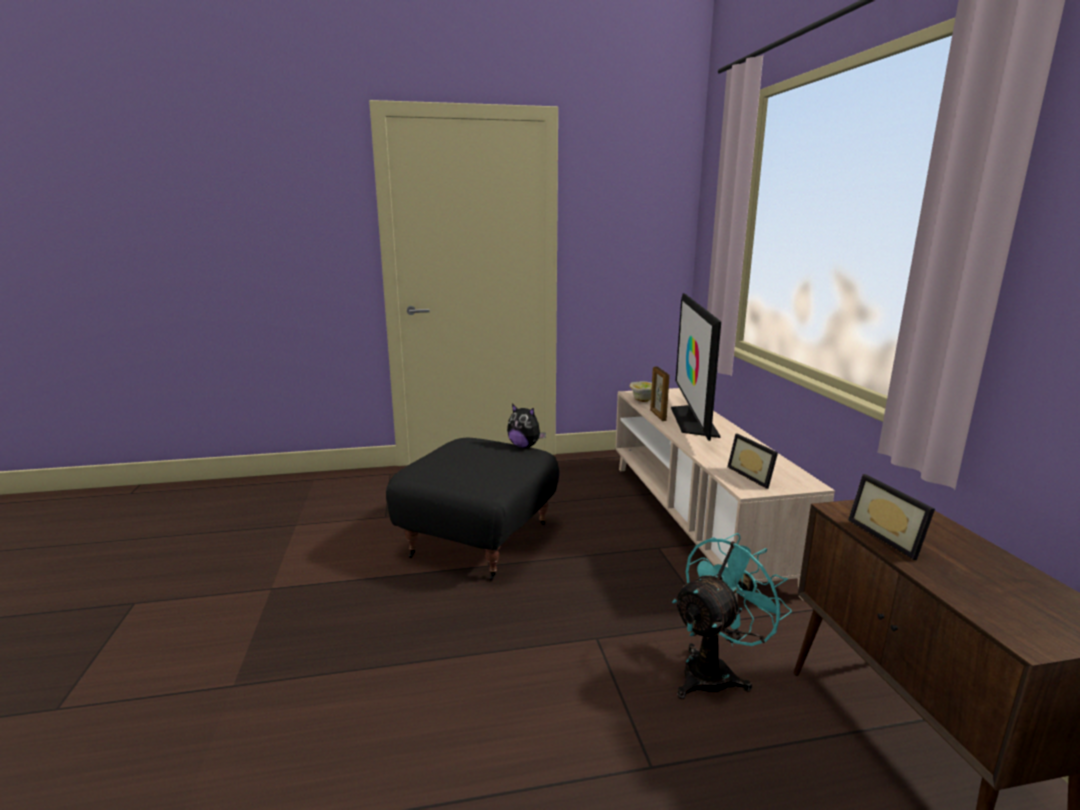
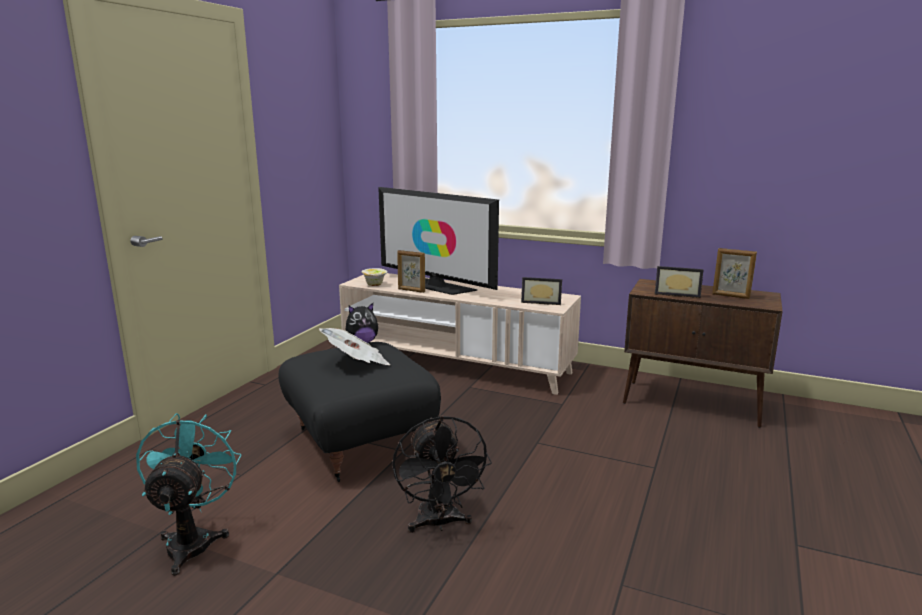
camera: 55 degrees left, 0 degrees up
turquoise fan [672,533,792,699] -> turquoise fan moved to [136,413,241,576]
none -> newspaper [319,328,391,365]
none -> black fan [392,416,492,533]
none -> picture frame [712,248,757,299]

